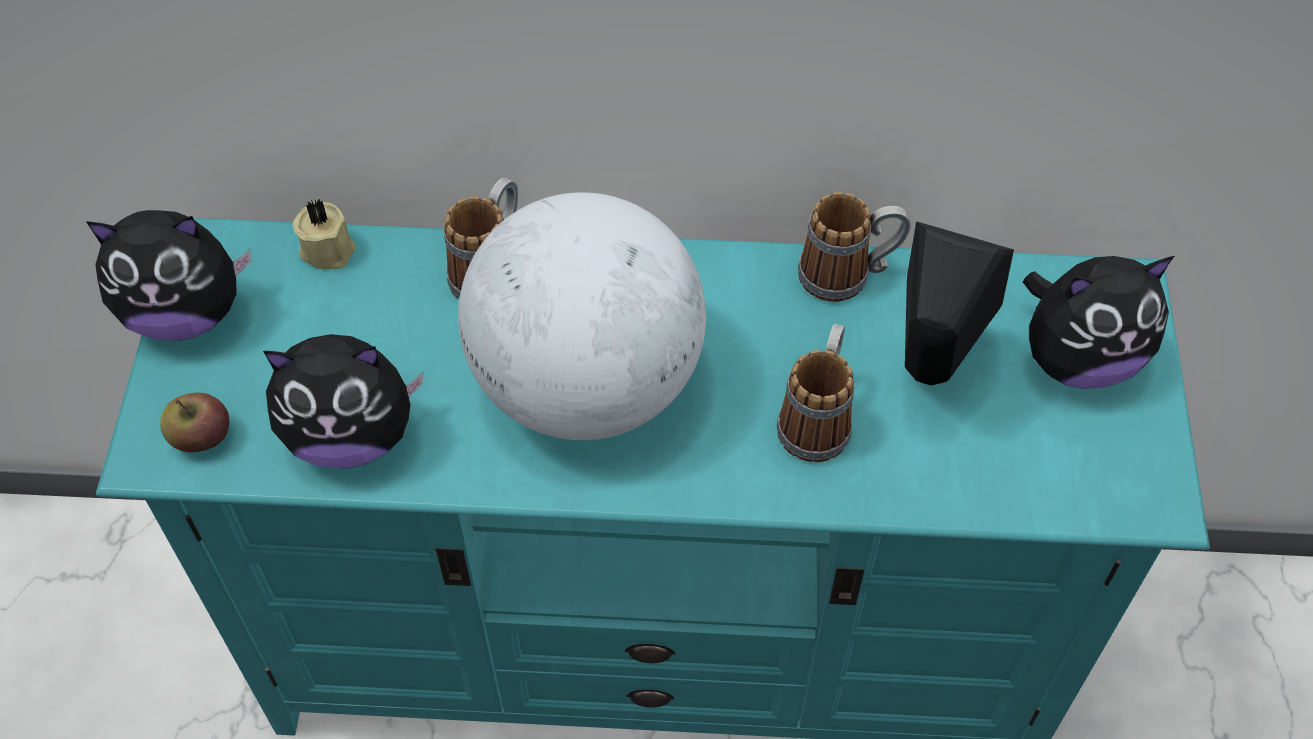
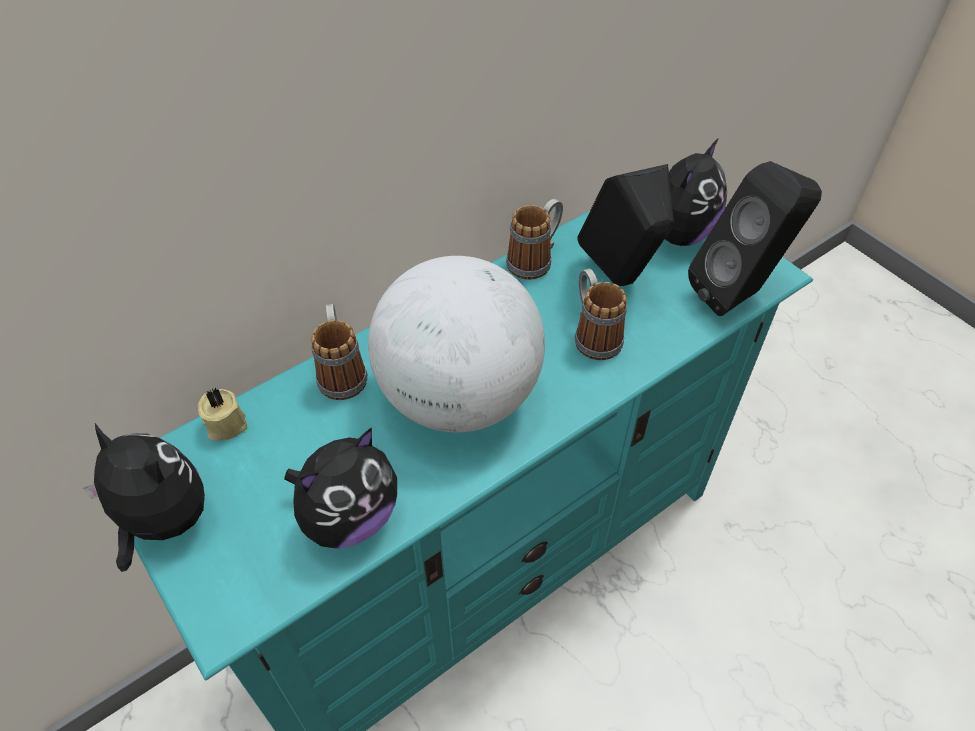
camera: 40 degrees left, 5 degrees down
plush toy [86,210,252,341] -> plush toy turned 105 degrees counterclockwise [83,423,205,572]
apple [160,393,229,452] -> none
none -> black speaker [688,161,822,316]

